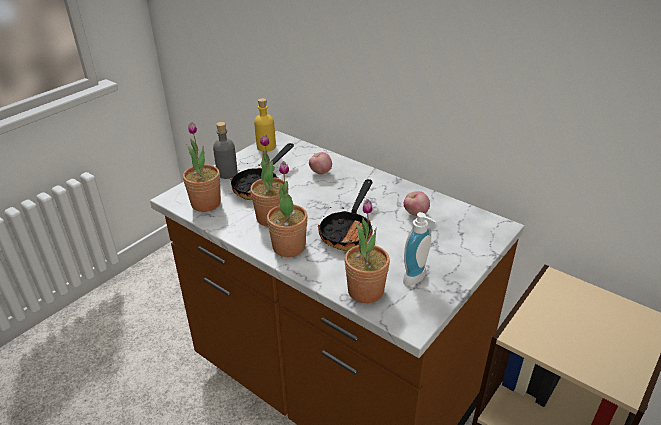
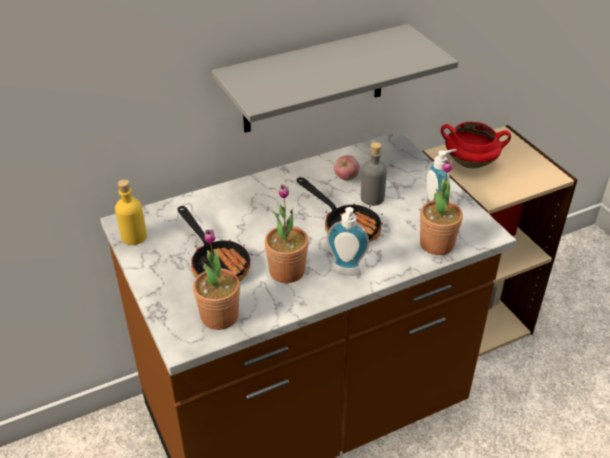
camera: 65 degrees left, 5 degrees up
grey bottle [213,122,238,179] -> grey bottle moved to [361,142,387,206]
potted plant [267,161,308,257] -> soap dispenser [327,207,369,276]
apple [309,152,332,174] -> none
none -> grey shelf [212,24,458,133]
none -> red cooking pot [441,122,511,168]

